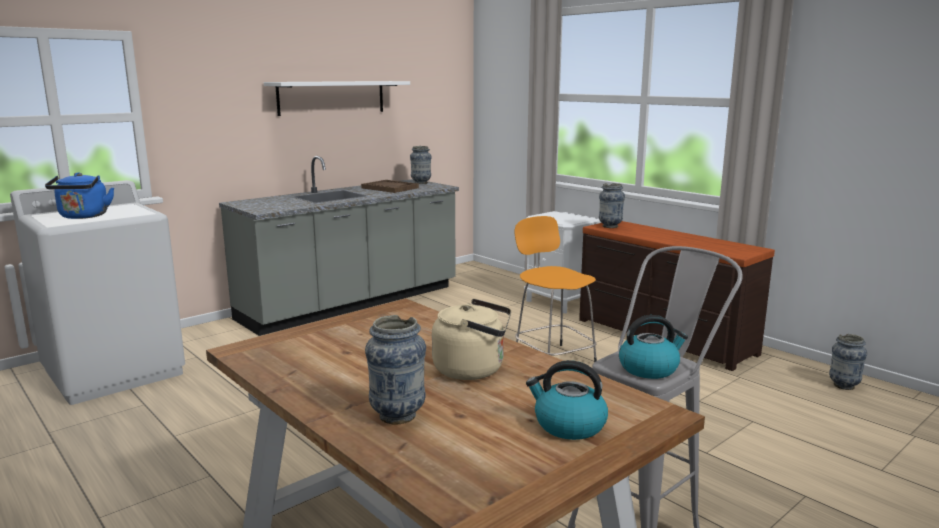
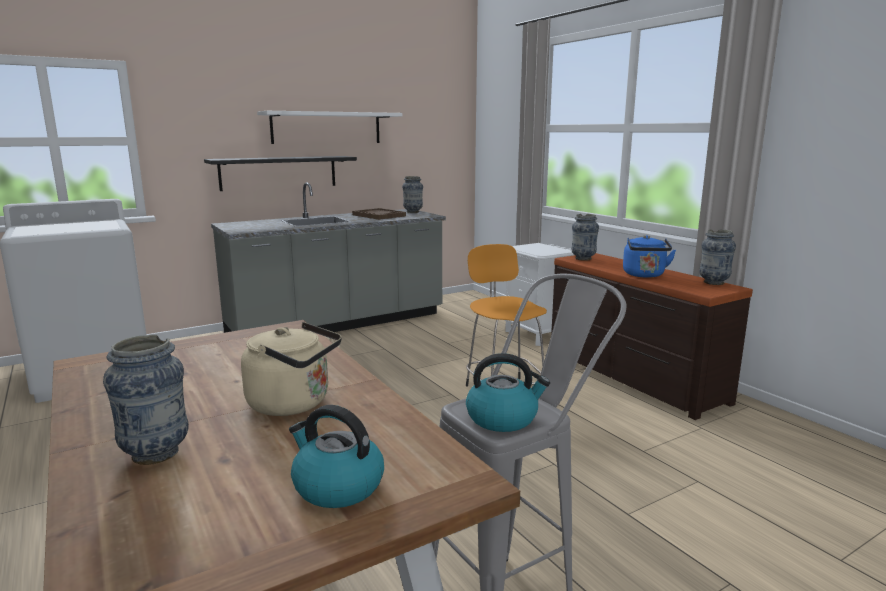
camera: 10 degrees right, 0 degrees up
blue kettle [45,172,114,219] -> blue kettle moved to [623,235,676,278]
vase [829,334,867,390] -> vase moved to [699,229,736,285]
none -> black shelf [204,156,357,191]

